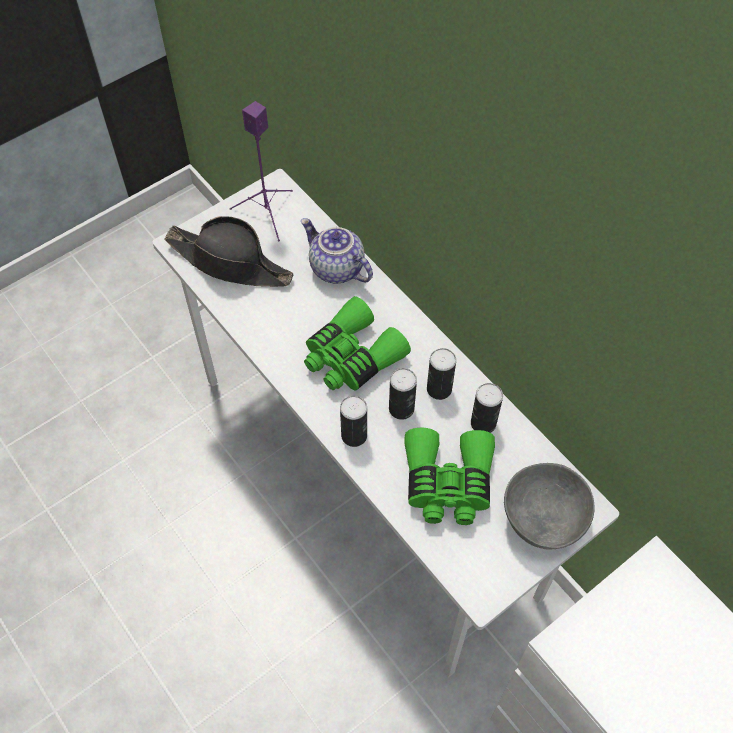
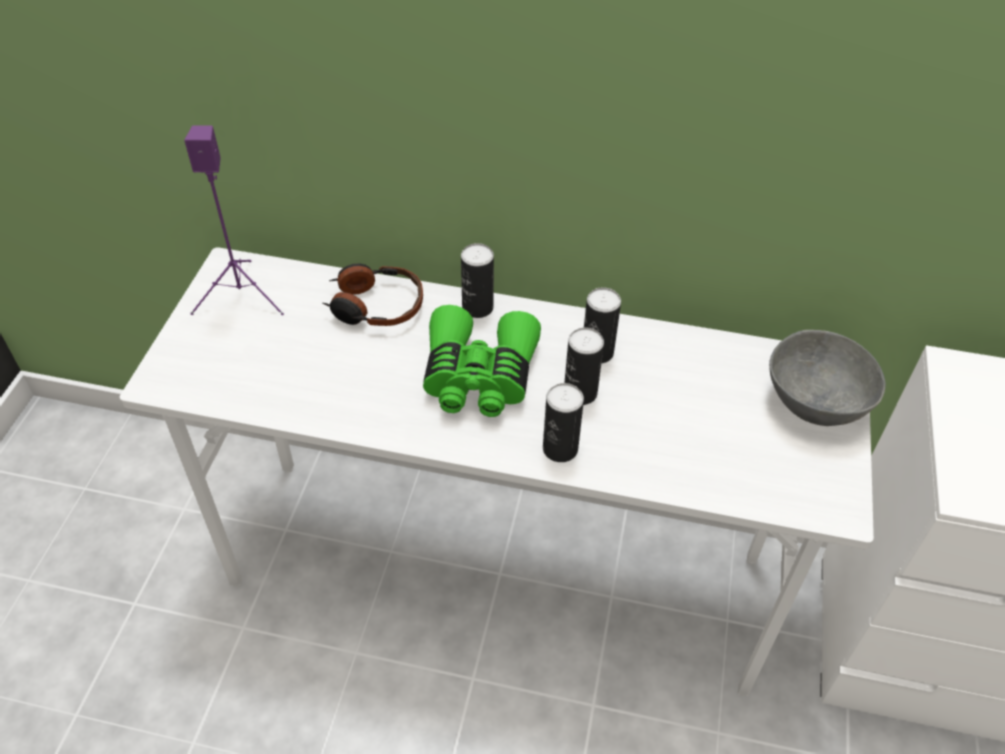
camera: 40 degrees left, 10 degrees down
black hat [165,216,294,287] -> none
teapot [301,218,373,283] -> headphones [322,263,423,326]
green binoculars [404,427,495,525] -> none
can [471,383,503,433] -> can moved to [461,243,494,318]

